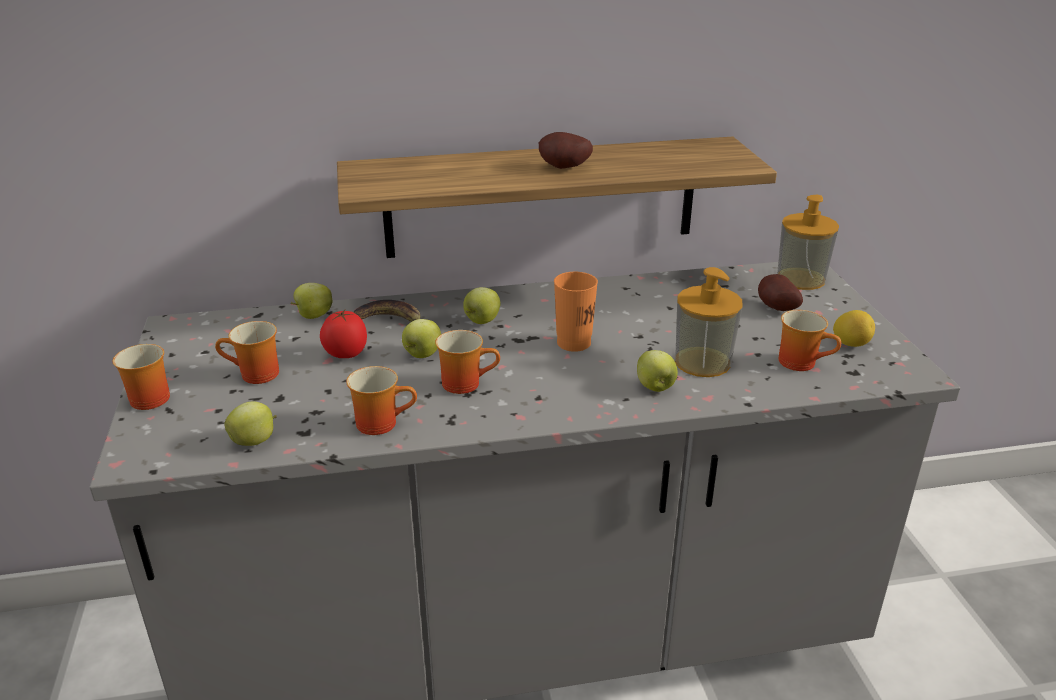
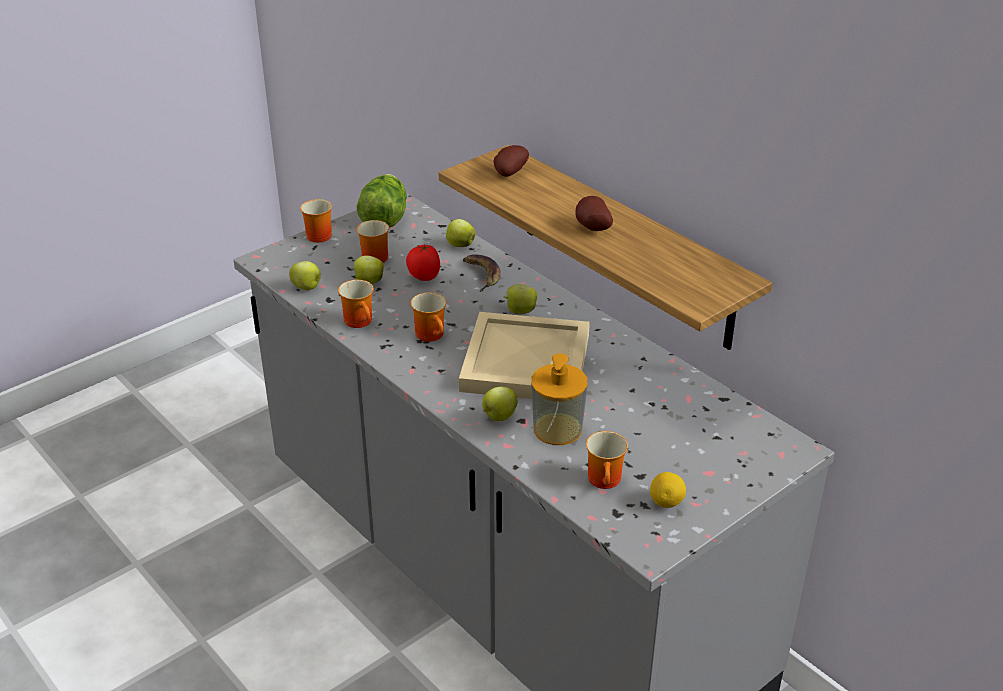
camera: 60 degrees right, 5 degrees up
apple [402,319,441,358] -> apple moved to [351,256,384,284]
orange cup [554,272,598,352] -> beige tray [459,312,590,399]
potato [758,274,803,311] -> potato moved to [494,145,529,177]
soap dispenser [777,195,839,290] -> none
none -> lettuce [356,174,406,228]

